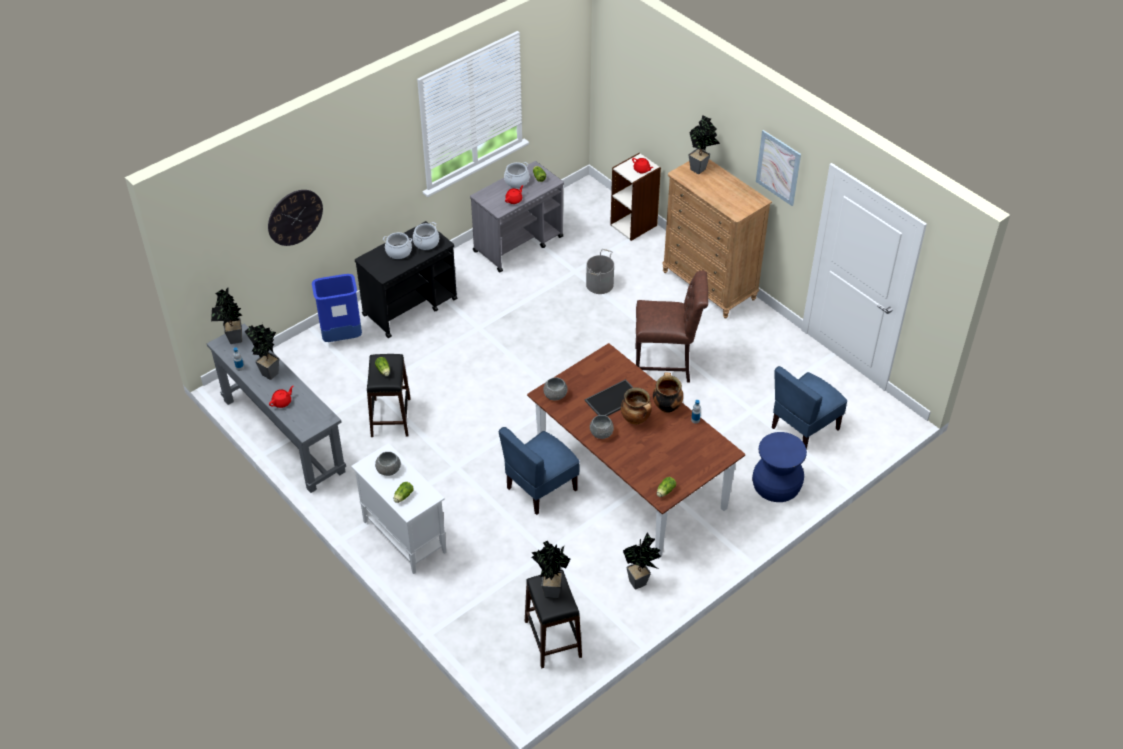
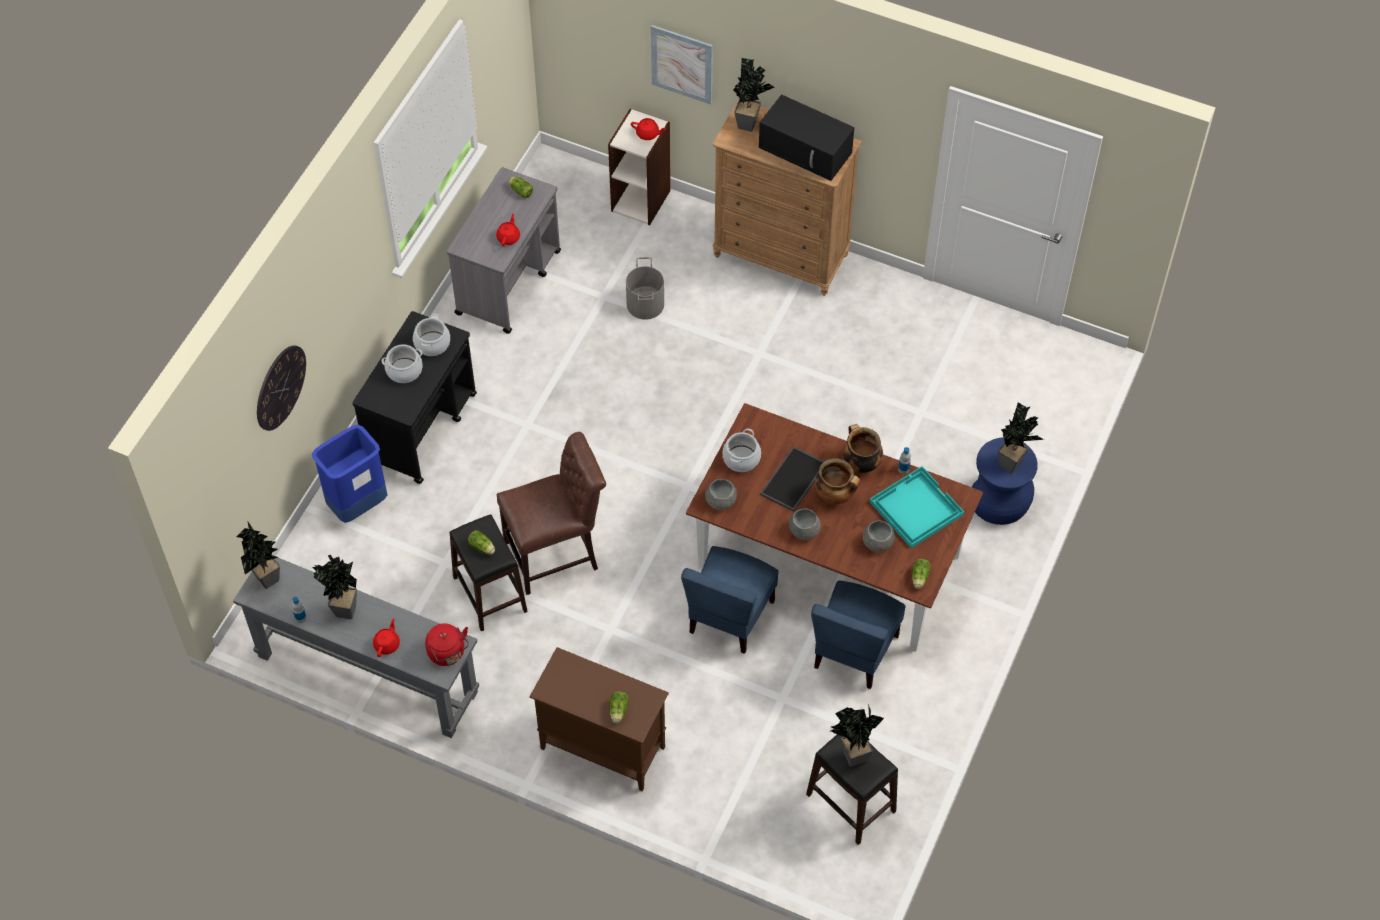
camera: 25 degrees left, 10 degrees up
white cabinet [351,443,446,574] -> brown cabinet [530,647,669,792]
grey bowl [375,452,401,476] -> grey bowl moved to [863,521,895,552]
cooking pot [504,162,529,188] -> cooking pot moved to [722,429,761,472]
potted plant [623,532,661,590] -> potted plant moved to [998,402,1044,473]
brown chair [635,271,708,383] -> brown chair moved to [497,432,606,595]
picture [756,130,801,206] -> picture moved to [651,25,713,105]
blue chair [772,366,847,450] -> blue chair moved to [811,580,906,689]
none -> red kettle [425,623,469,666]
none -> black microwave [759,94,854,181]
none -> turquoise tray [870,466,964,548]

